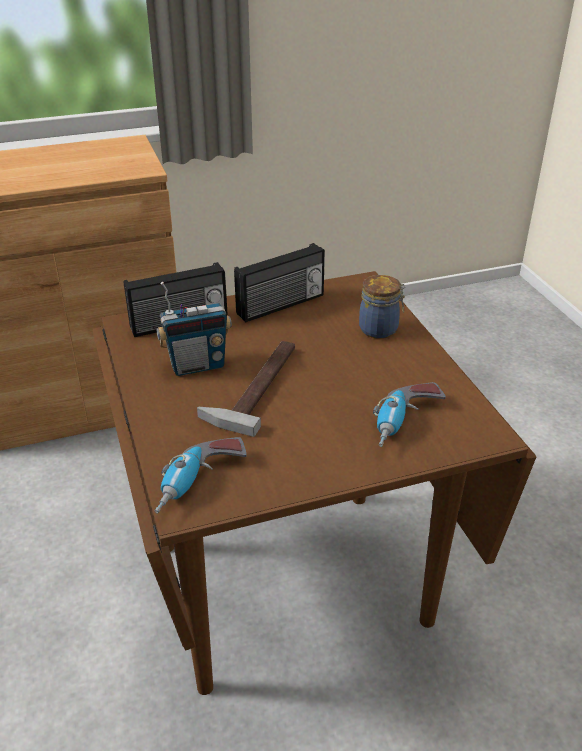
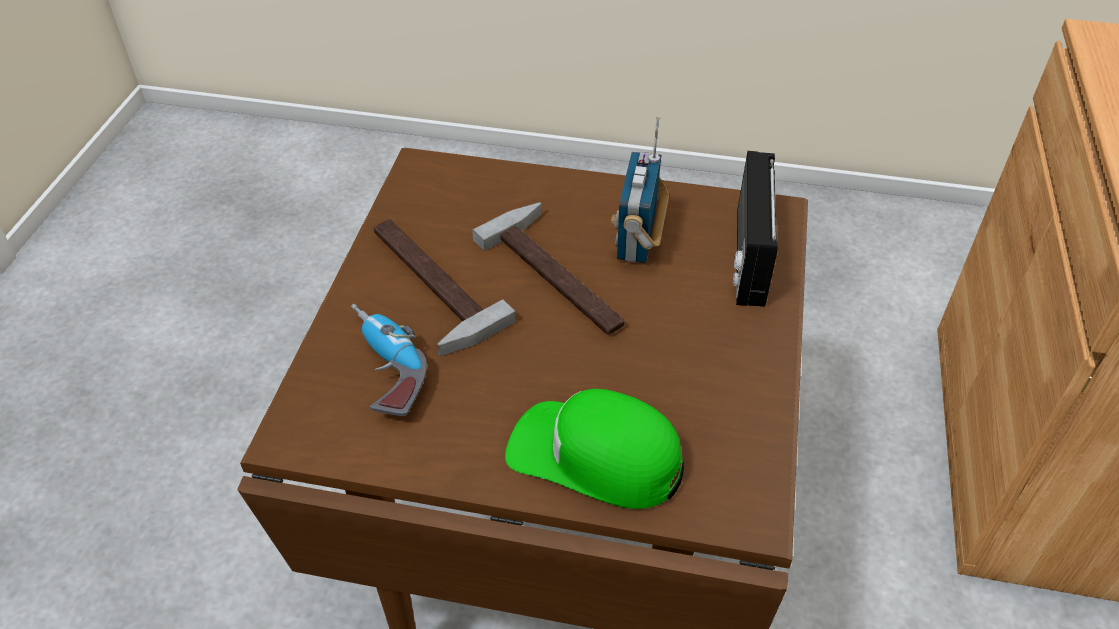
camera: 120 degrees right, 10 degrees up
power drill [155,437,247,513] -> none
radio [234,243,325,322] -> none
jar [359,275,406,339] -> green cap [505,389,684,509]
none -> hammer [374,219,516,356]

